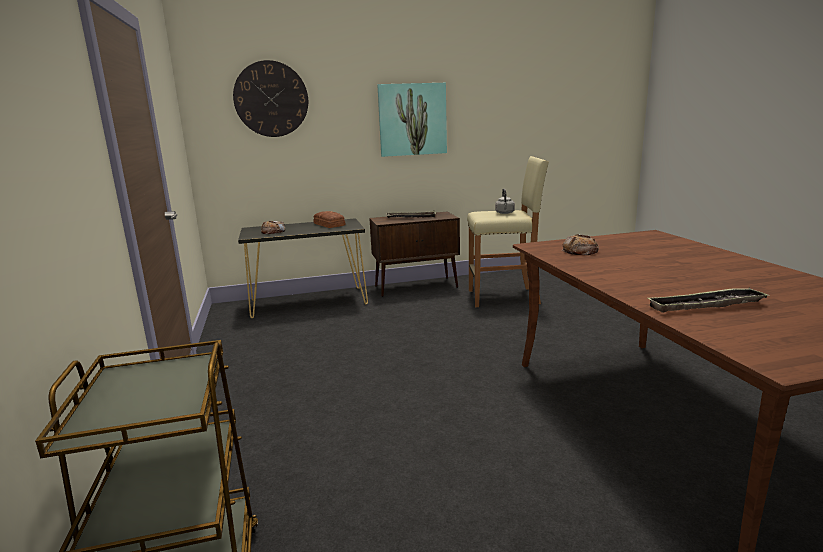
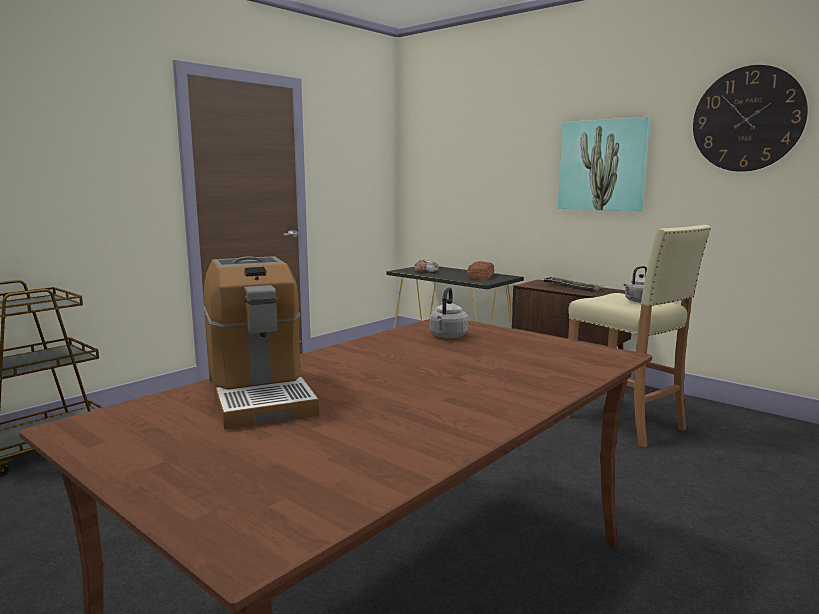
camera: 55 degrees right, 5 degrees down
wall clock [233,60,308,137] -> wall clock moved to [693,65,808,172]
bread [561,234,599,255] -> grey kettle [429,287,469,338]
tray [648,287,768,312] -> coffee machine [203,256,319,430]

